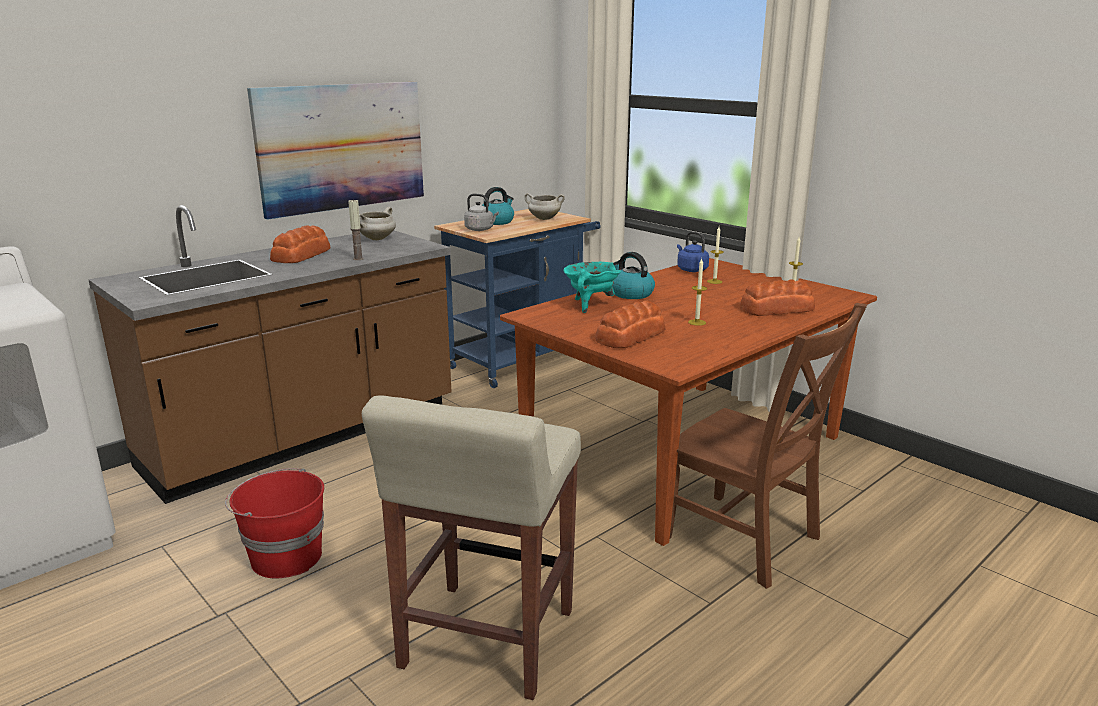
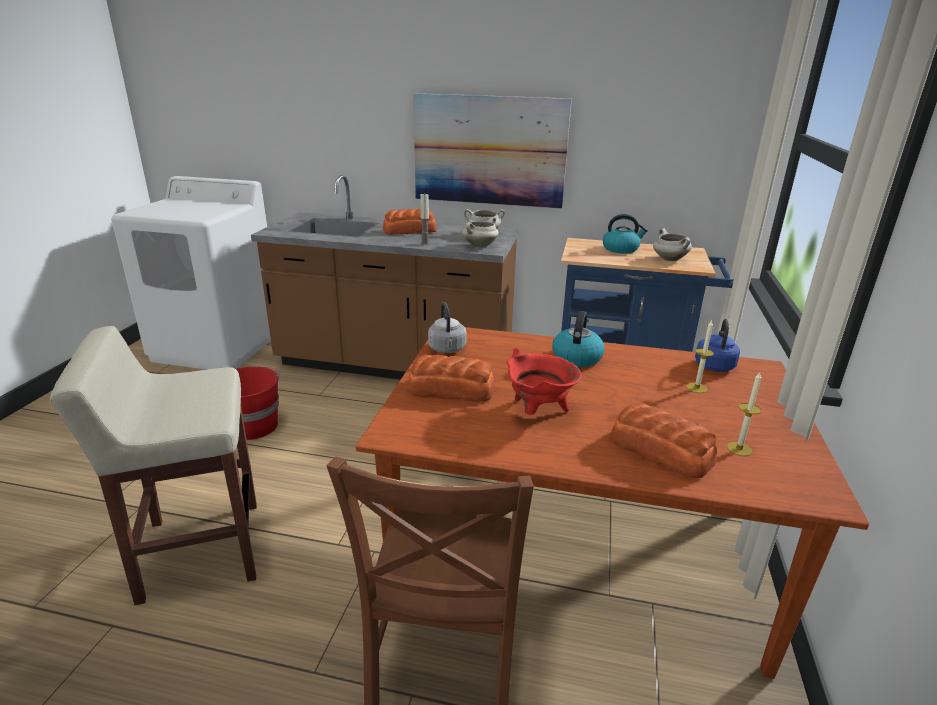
camera: 55 degrees right, 5 degrees up
grey kettle [464,194,499,231] -> grey kettle moved to [428,302,467,353]
turquoise cooking pot [564,262,621,313] -> none
candle [688,259,707,326] -> red cooking pot [507,348,582,415]
none -> white cooking pot [462,217,499,248]

